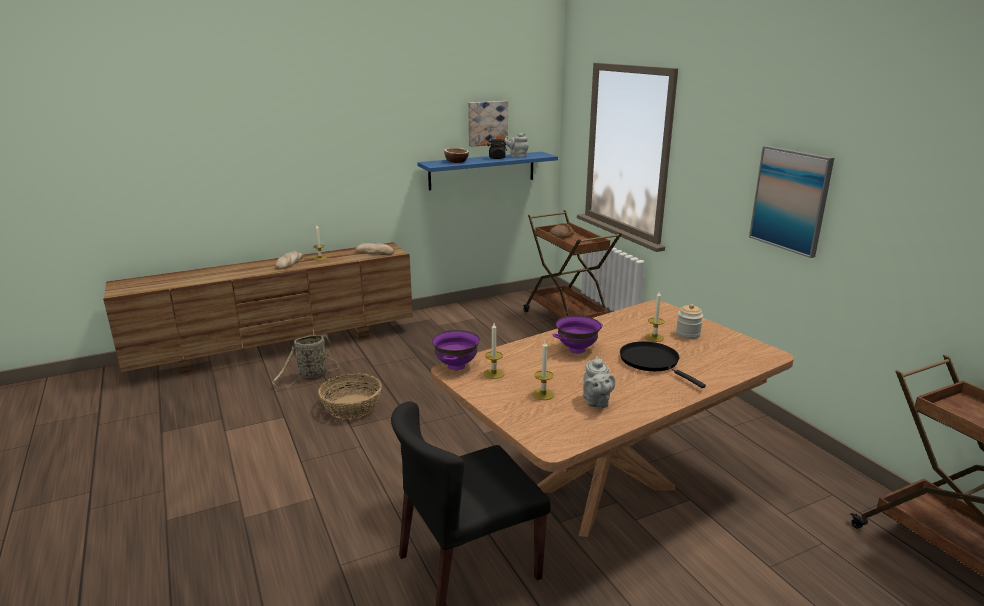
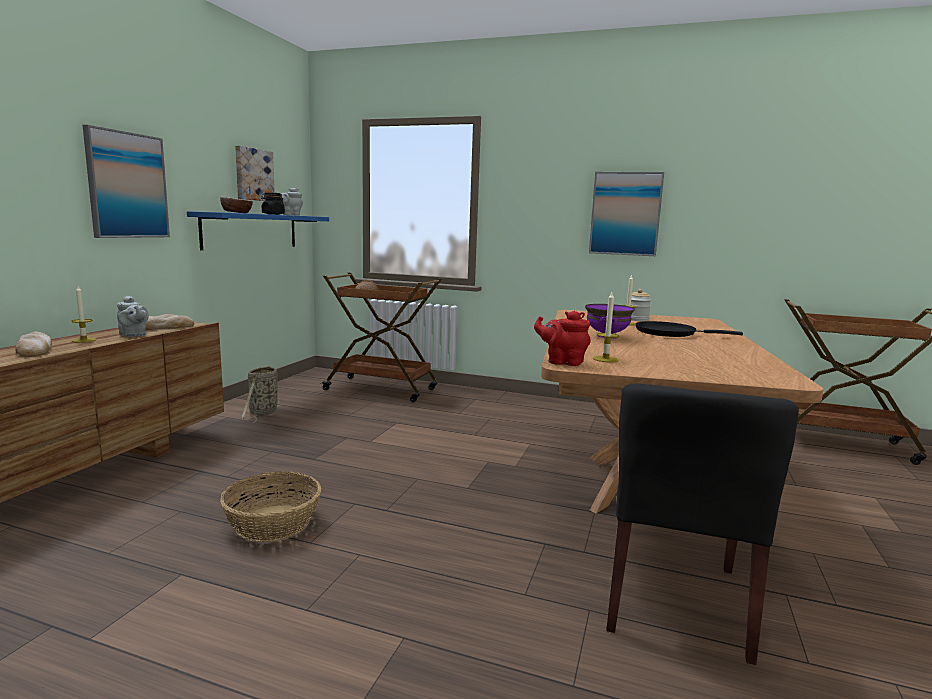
camera: 45 degrees left, 10 degrees down
basket [272,334,340,388] -> basket moved to [241,366,279,423]
purple bowl [432,330,480,370] -> red teapot [534,311,591,366]
candle [532,341,554,400] -> none
grey teapot [583,356,615,408] -> grey teapot moved to [117,296,149,337]
none -> picture [83,125,170,238]

